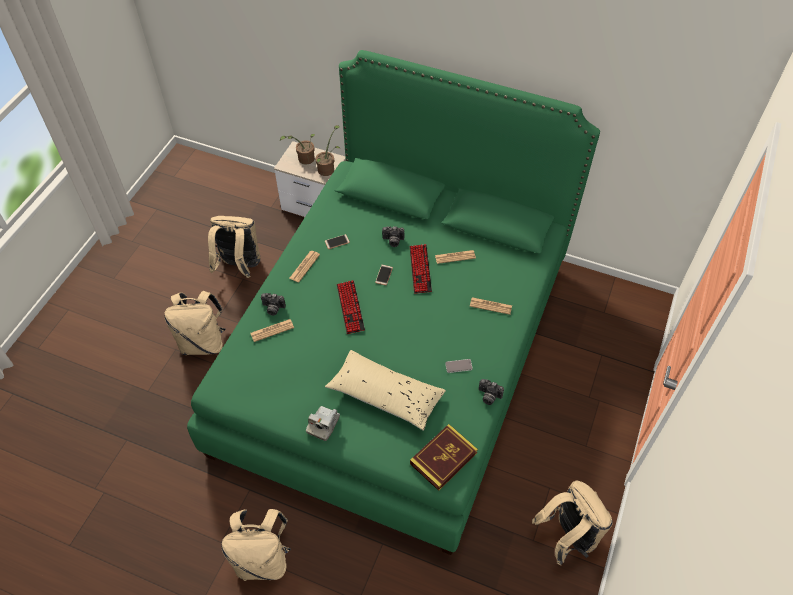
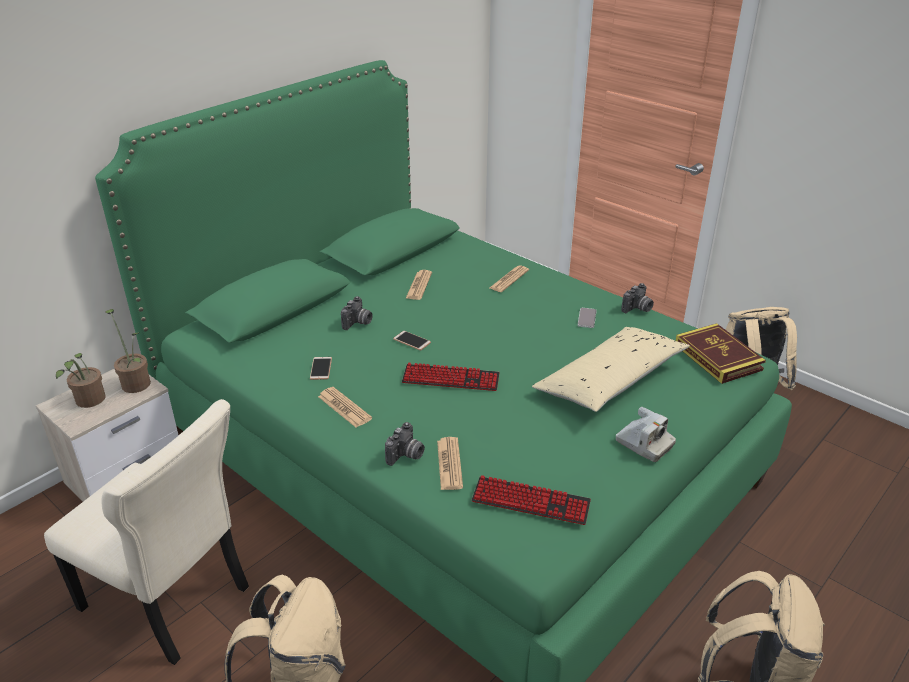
camera: 70 degrees left, 20 degrees down
beige backpack [208,216,260,278] -> beige chair [44,399,249,665]
keyboard [410,244,432,294] -> keyboard moved to [472,475,591,525]

